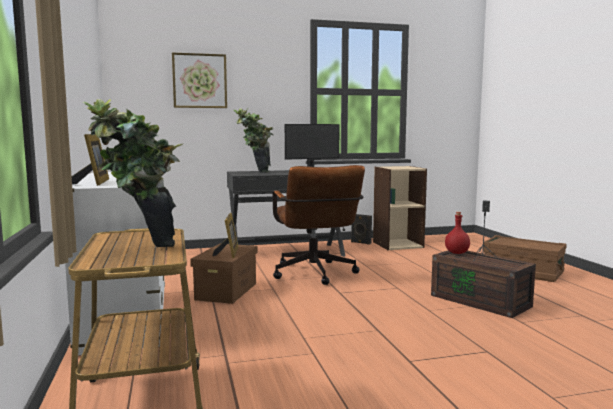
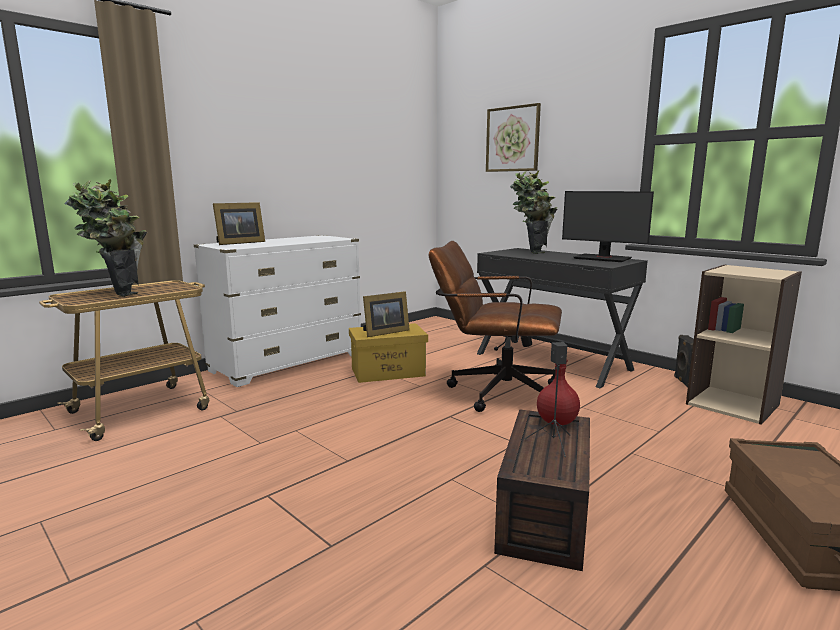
camera: 60 degrees right, 5 degrees up
brown storage box [190,244,258,304] -> yellow storage box [349,323,428,383]
brown office chair [273,165,365,285] -> brown office chair turned 60 degrees clockwise [429,241,562,412]

